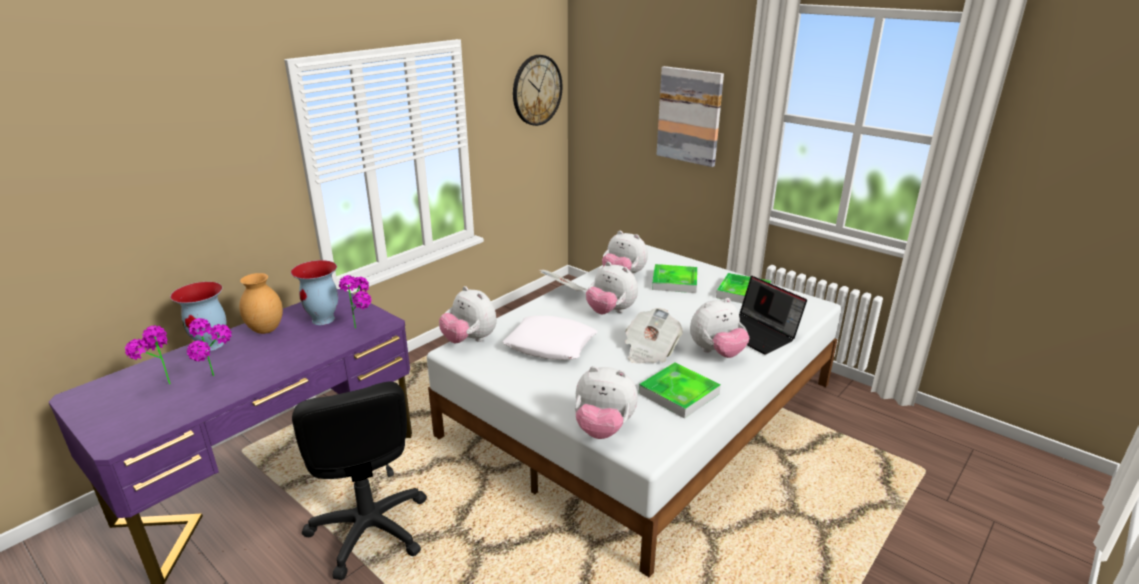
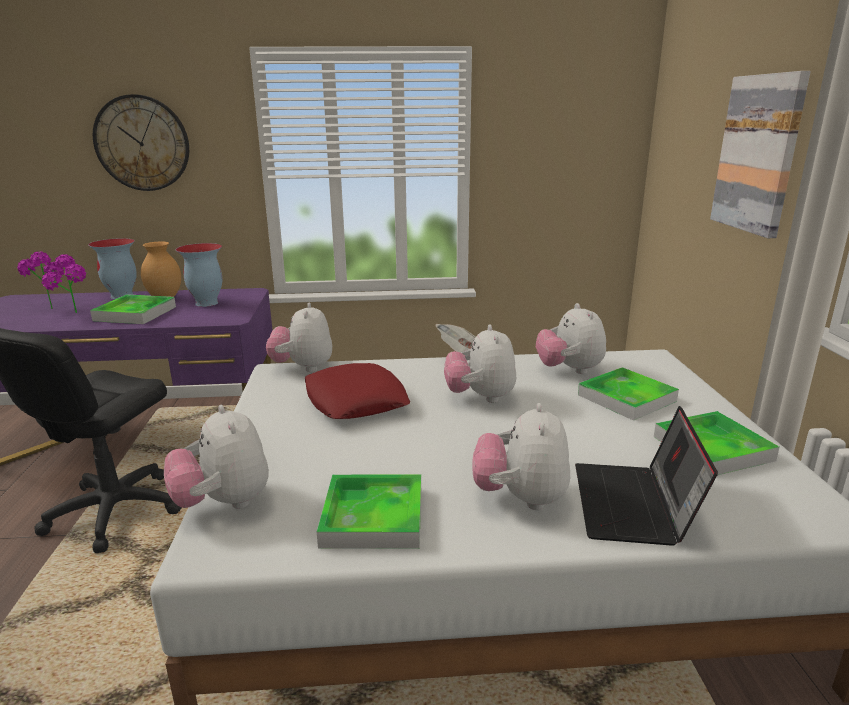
camera: 45 degrees right, 5 degrees down
potted plant [339,275,371,329] -> none
white pillow [502,315,597,360] -> red pillow [305,363,411,419]
wall clock [513,55,562,126] -> wall clock moved to [93,94,189,191]
newspaper [625,308,683,364] -> none
plush toy [690,298,749,358] -> plush toy turned 75 degrees clockwise [472,403,570,510]
none -> tray [90,294,176,324]

